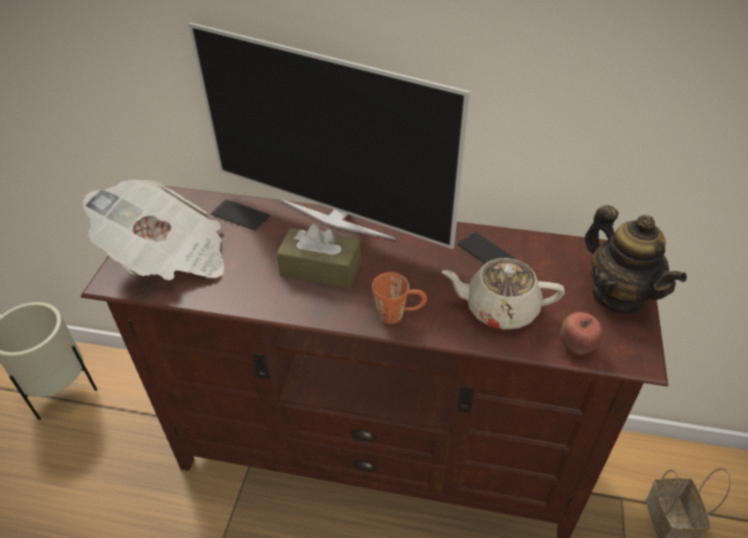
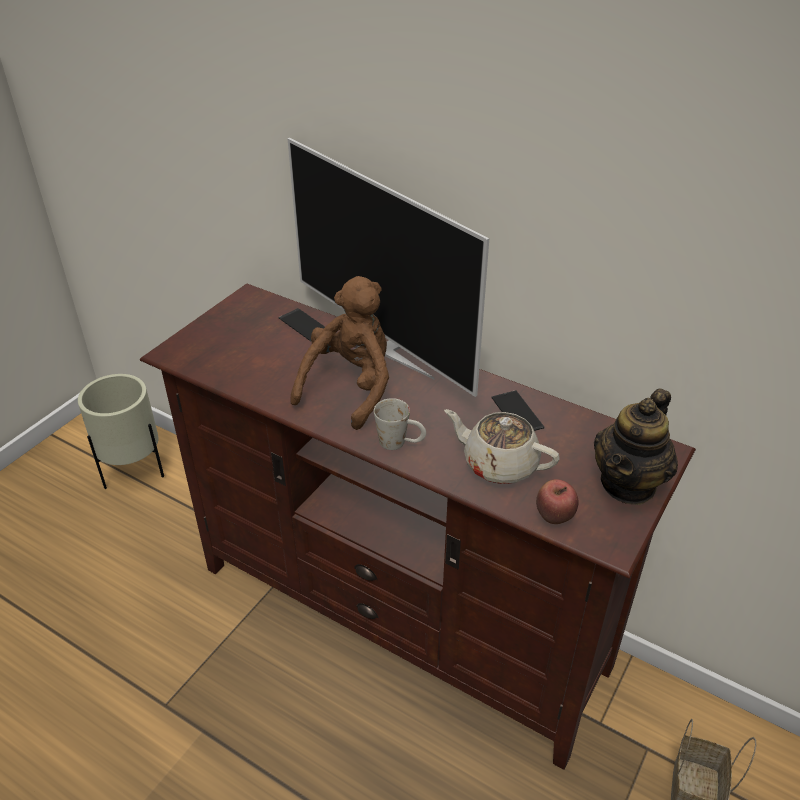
camera: 20 degrees right, 5 degrees down
newspaper [83,180,224,280] -> none
brown tissue box [277,224,361,289] -> brown plush toy [291,276,389,430]
orange mug [372,272,427,324] -> white mug [374,398,426,450]
teapot [585,205,687,313] -> teapot turned 45 degrees clockwise [594,388,678,505]

